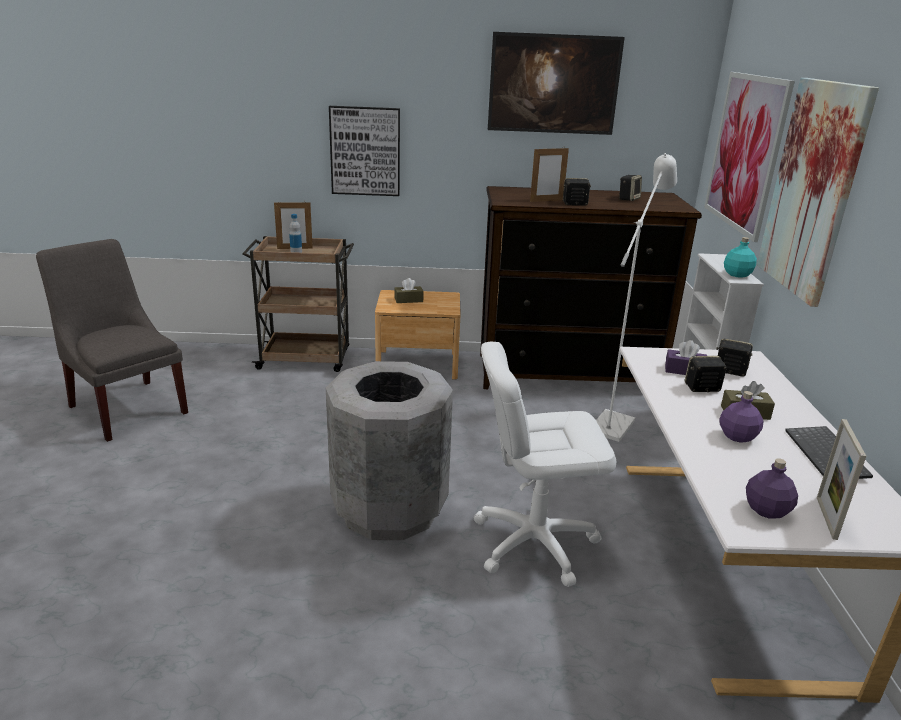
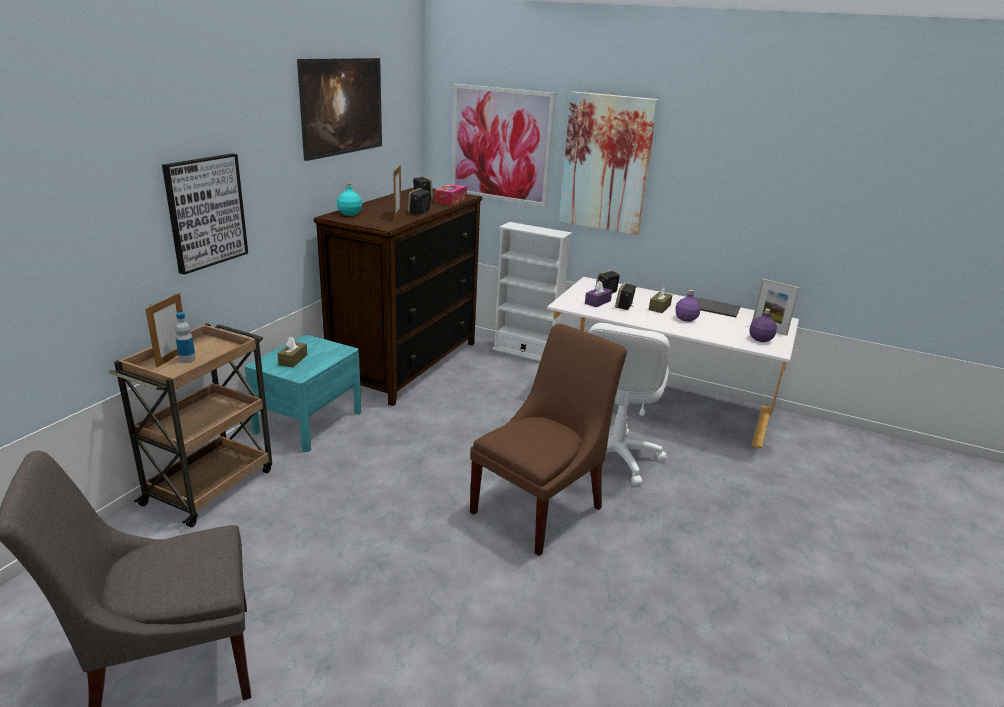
camera: 65 degrees left, 0 degrees up
grey trash can [326,361,453,540] -> brown chair [470,324,627,556]
brown nightstand [375,290,461,380] -> turquoise nightstand [245,335,361,452]
white floor lamp [596,153,677,442] -> none
turquoise bottle [724,237,757,278] -> turquoise bottle moved to [337,183,362,216]
none -> tissue box [435,184,467,205]

